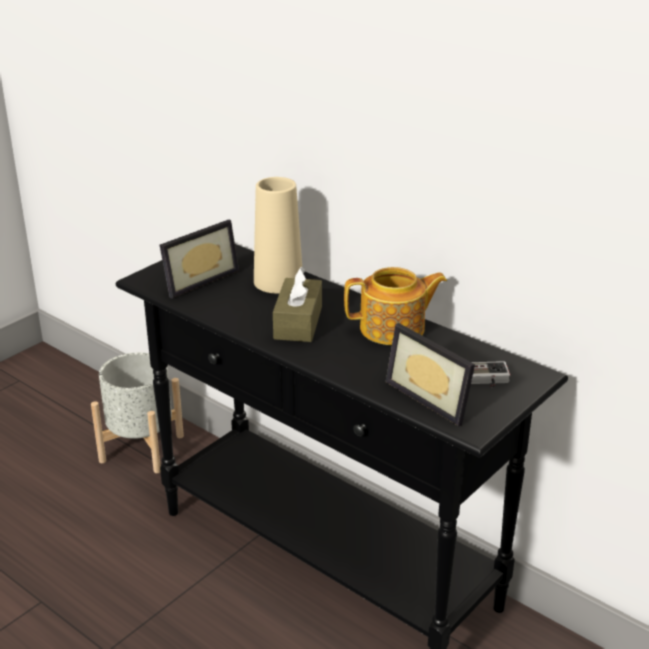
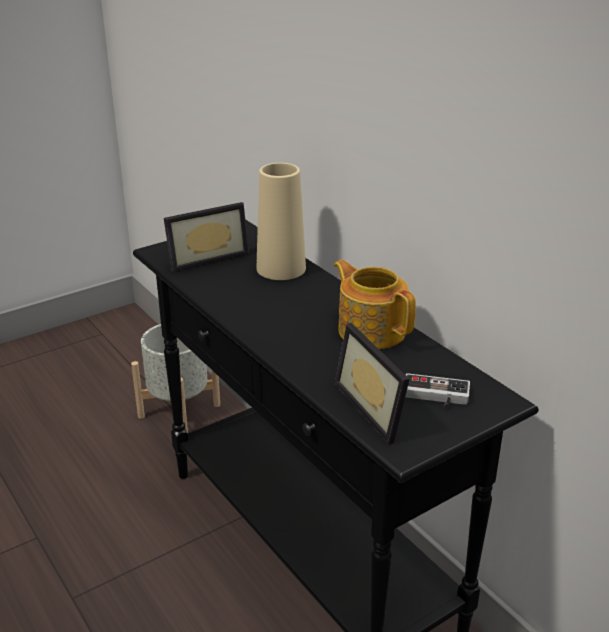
camera: 15 degrees right, 0 degrees up
brown tissue box [273,267,322,342] -> none
teapot [344,267,447,345] -> teapot turned 135 degrees counterclockwise [334,260,416,349]

